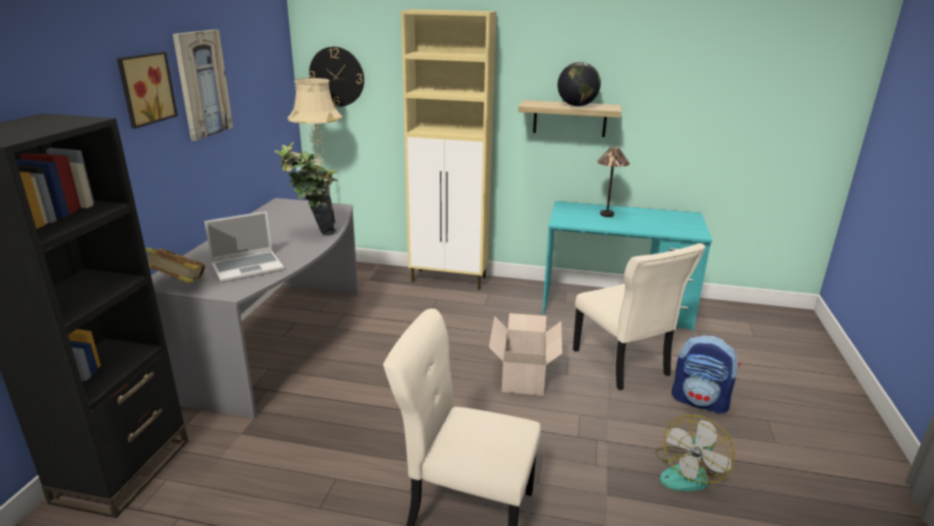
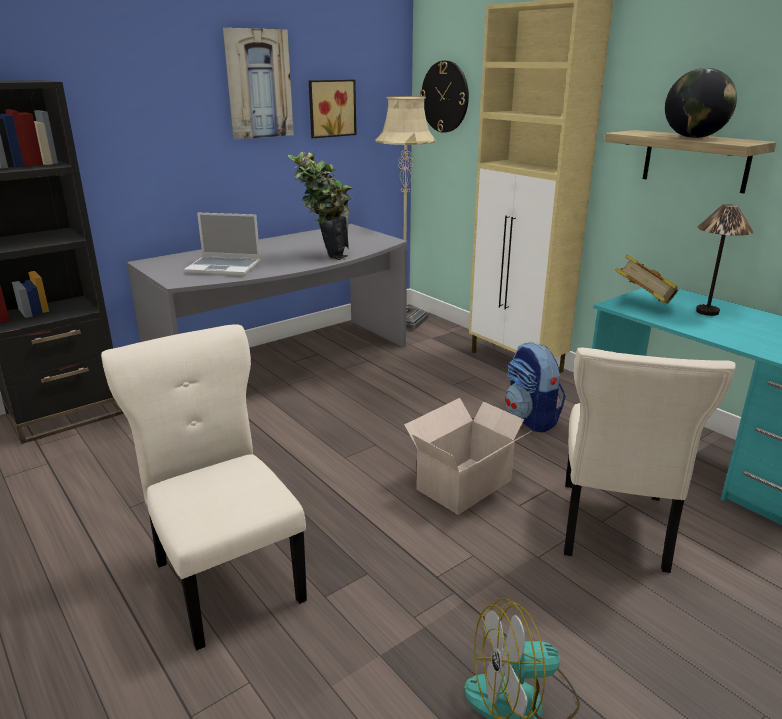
camera: 40 degrees right, 0 degrees up
picture [117,52,178,128] -> picture moved to [309,80,357,138]
book [145,248,206,283] -> book moved to [615,254,678,304]
backpack [671,335,740,414] -> backpack moved to [505,342,566,433]

